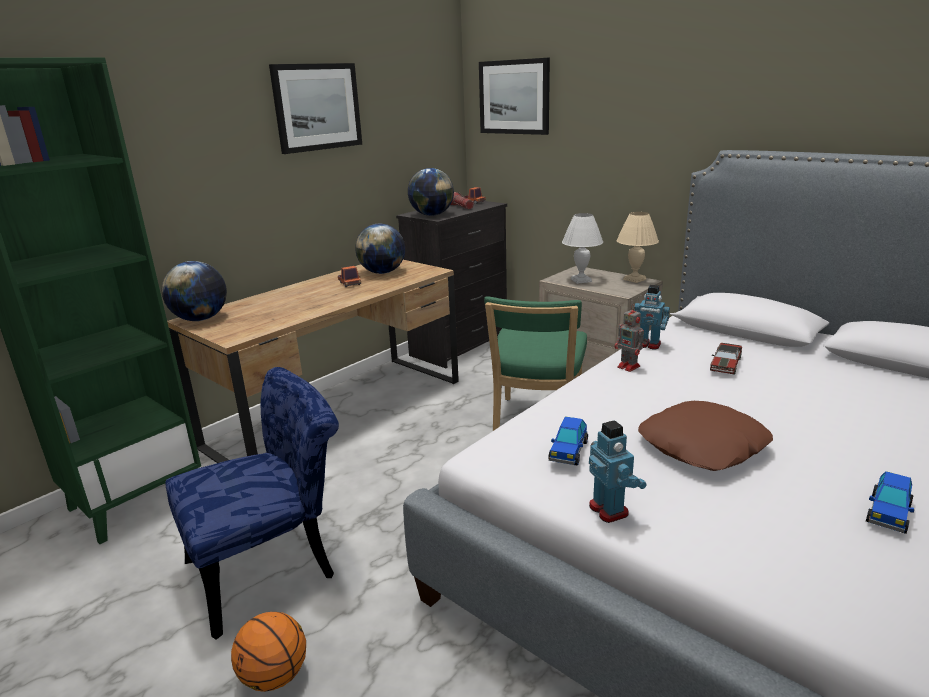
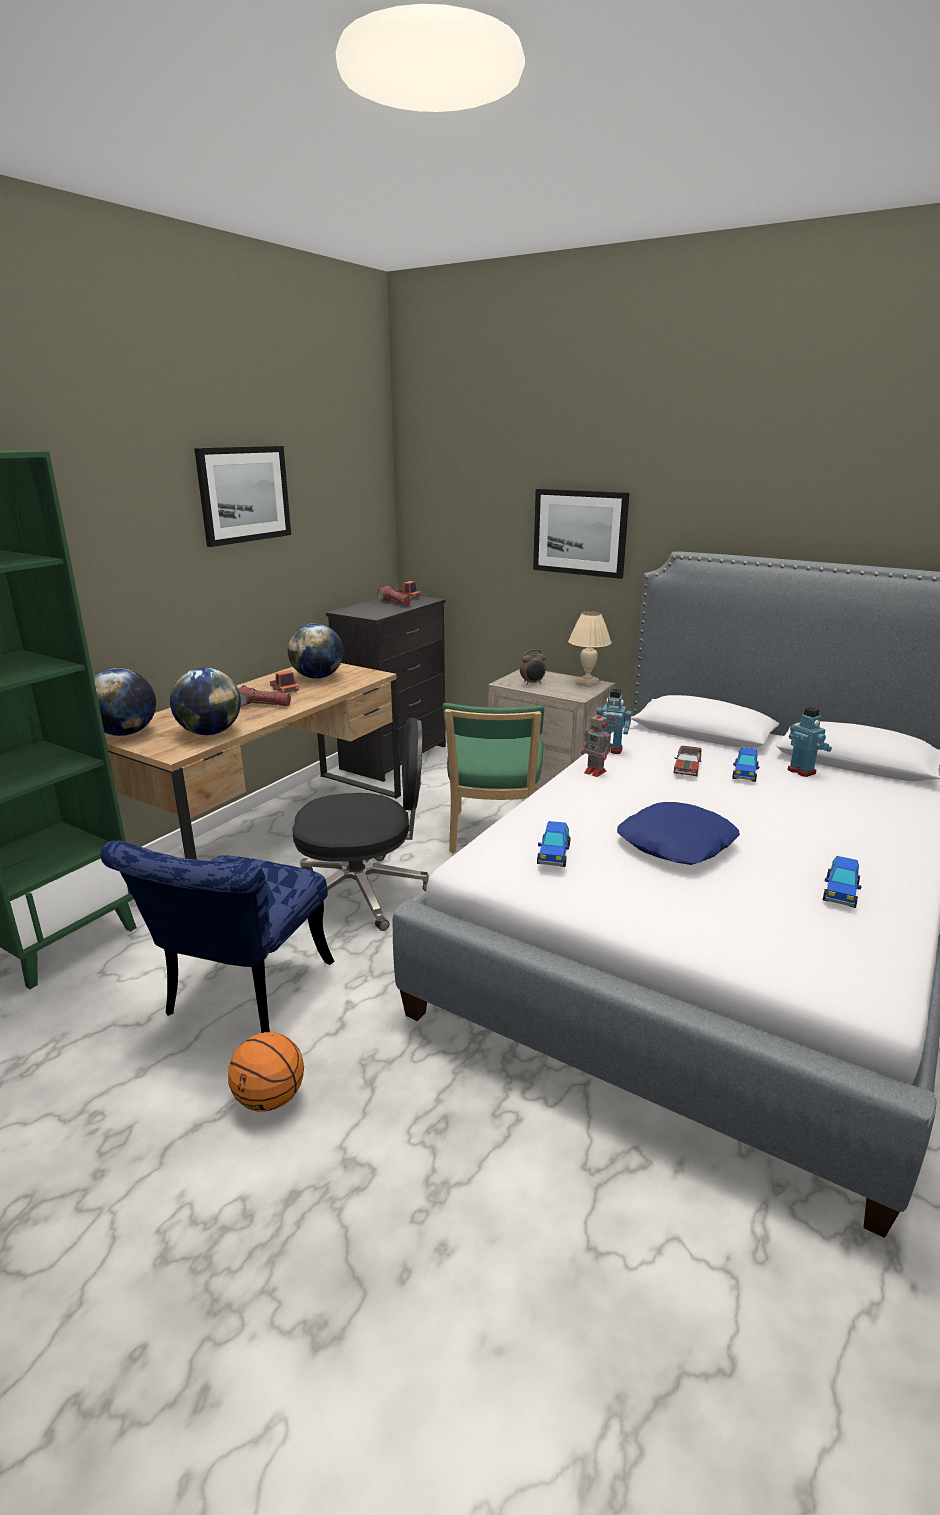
camera: 10 degrees left, 0 degrees up
blue chair [165,367,339,639] -> blue chair turned 150 degrees clockwise [100,840,335,1033]
globe [408,168,454,216] -> globe moved to [170,668,241,735]
picture [479,58,550,135] -> picture moved to [533,489,630,579]
white table lamp [562,213,603,284] -> alarm clock [520,649,546,685]
toy robot [589,420,647,523] -> toy robot moved to [788,707,832,777]
brown pillow [638,401,773,471] -> blue pillow [617,802,740,865]
none -> flashlight [238,685,291,707]
none -> black office chair [292,718,429,931]
none -> toy car [732,747,759,782]

